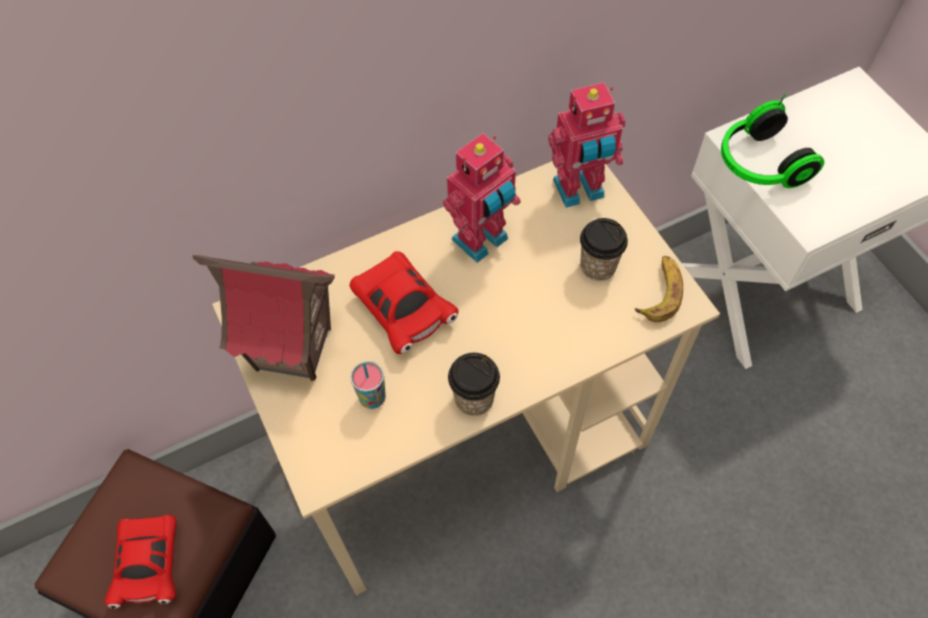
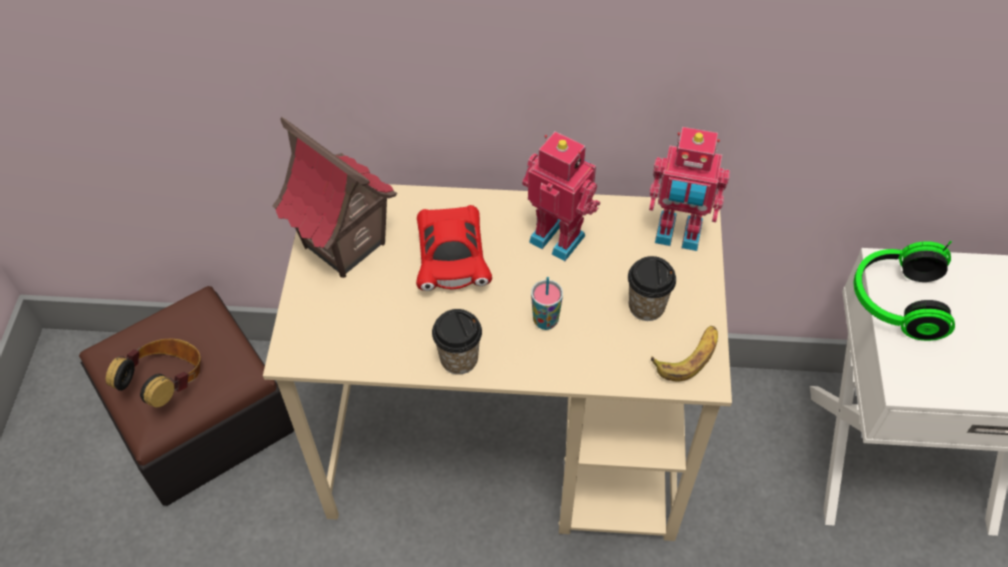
camera: 30 degrees right, 5 degrees down
red toy car [105,515,177,609] -> headphones [106,339,201,408]
cup [350,361,386,409] -> cup moved to [531,277,563,330]
toy robot [443,133,521,263] -> toy robot turned 135 degrees counterclockwise [522,131,600,261]

